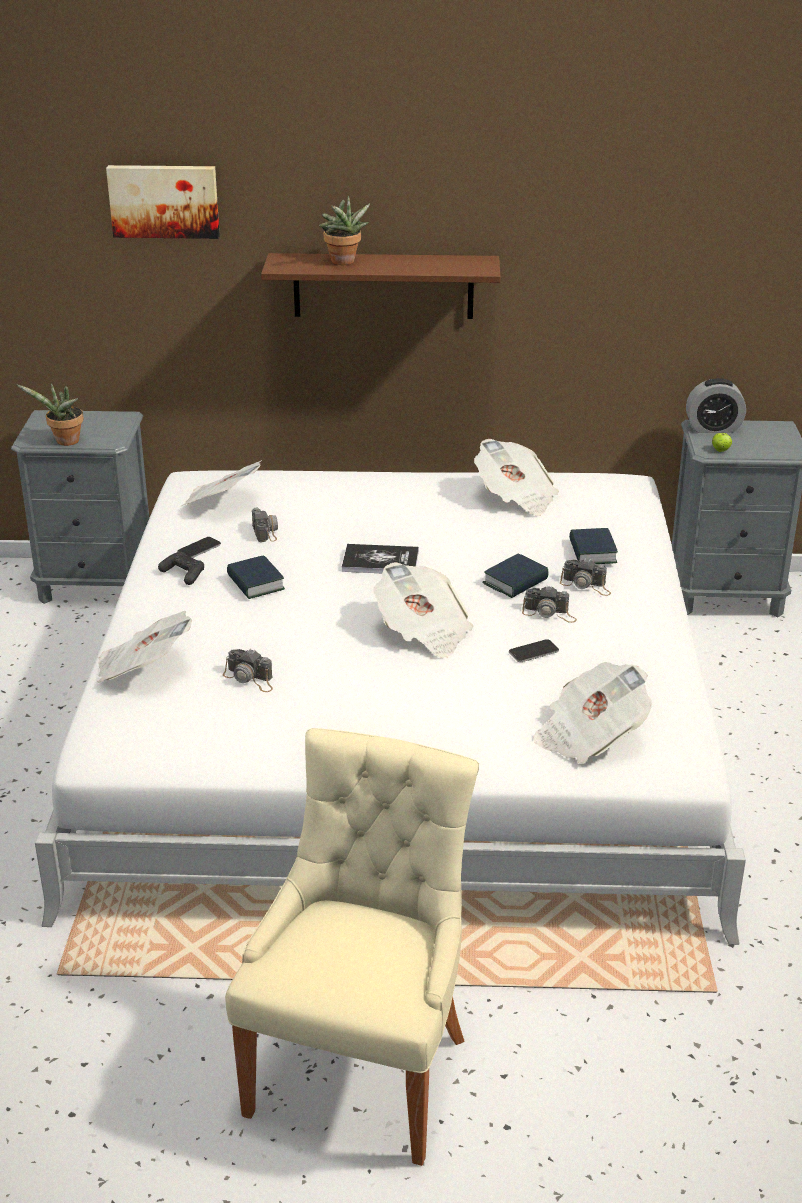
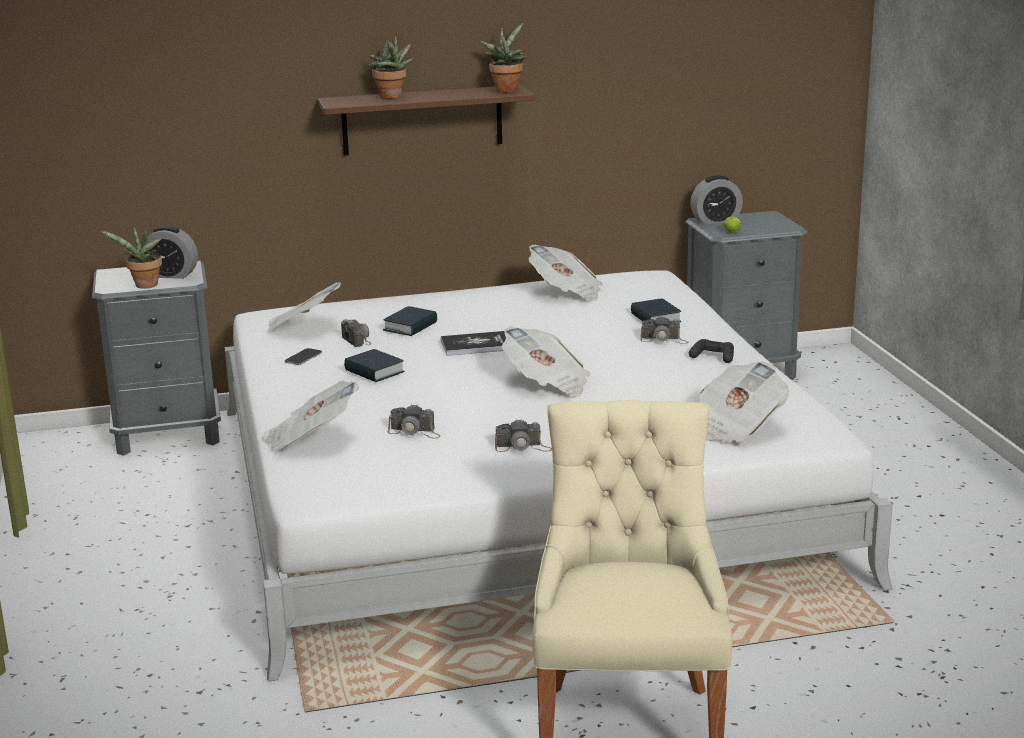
camera: 15 degrees left, 10 degrees down
picture [106,165,220,239] -> none
black game controller [158,552,204,585] -> black game controller moved to [689,339,734,363]
book [482,553,549,598] -> book moved to [383,306,437,336]
phone [509,639,559,662] -> none
camera [522,586,577,623] -> camera moved to [495,419,552,452]
none -> alarm clock [147,226,198,279]
none -> potted plant [480,23,526,93]

